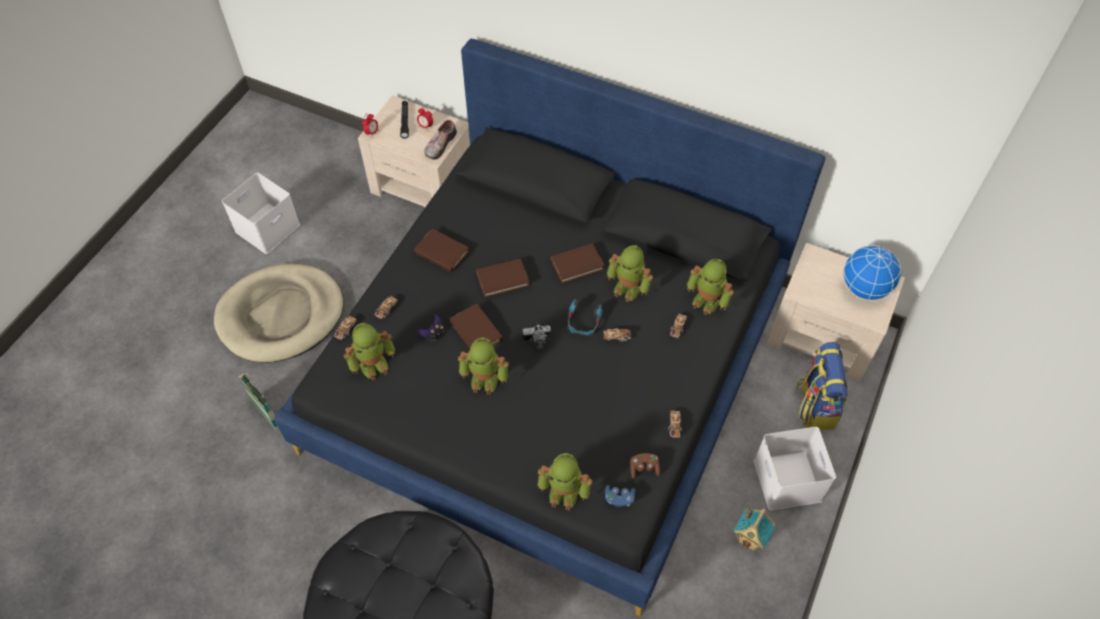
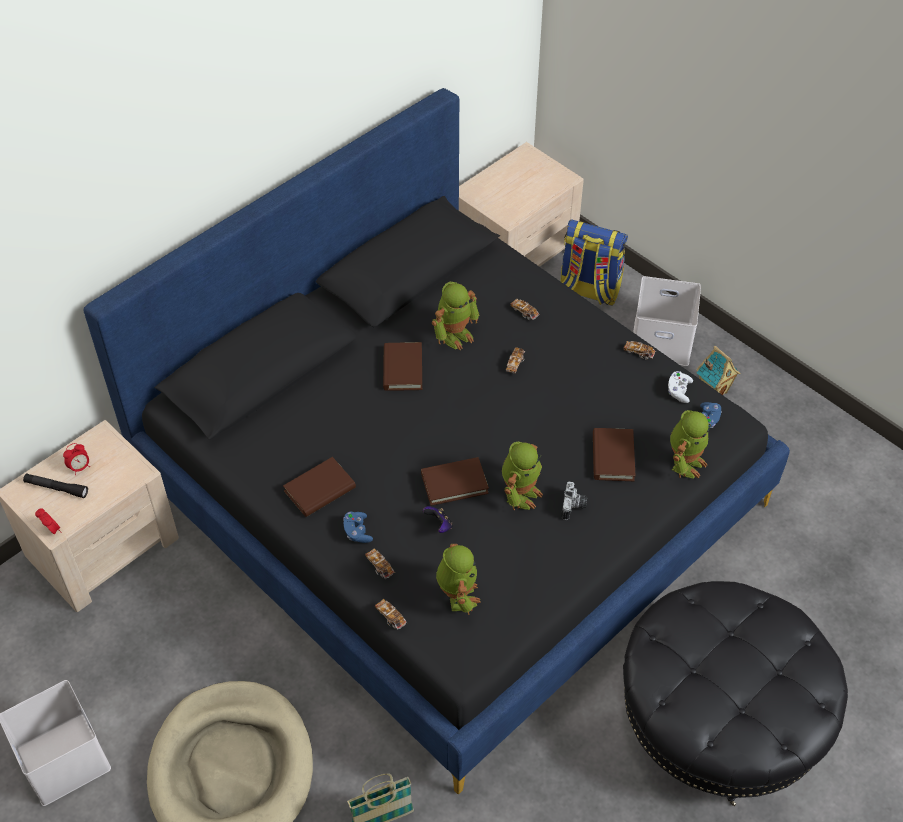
camera: 70 degrees left, 5 degrees down
shoe [424,120,457,160] -> none
brown book [476,259,530,298] -> brown book moved to [593,428,635,481]
camera [522,325,551,349] -> camera moved to [561,482,587,520]
headphones [568,299,602,336] -> none
brown game controller [630,453,660,479] -> white game controller [668,371,693,403]
toy robot [687,259,734,315] -> none
globe [843,245,902,301] -> none
none -> blue game controller [344,512,373,543]

